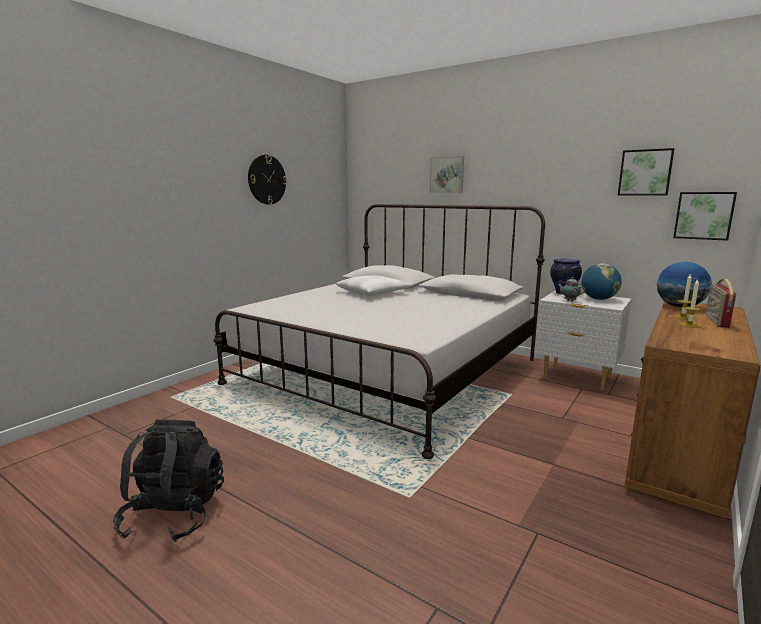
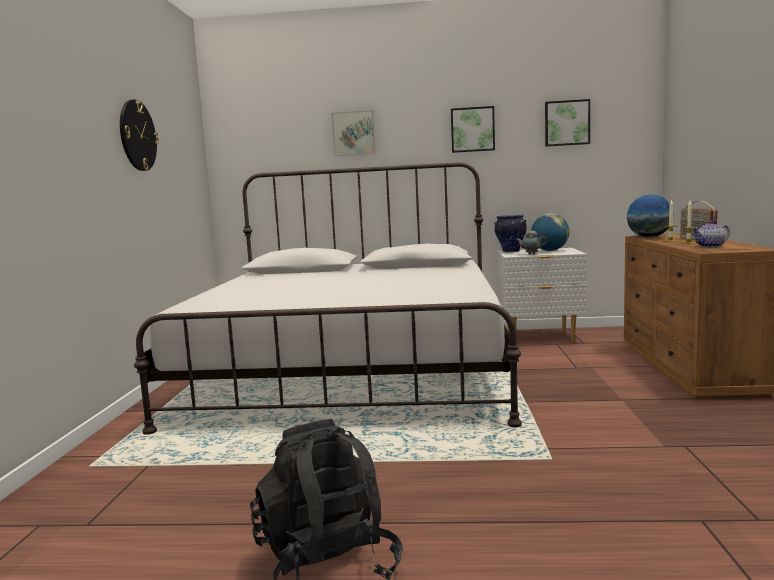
camera: 30 degrees left, 5 degrees down
white pillow [336,275,412,296] -> none
picture [673,192,737,241] -> picture moved to [451,106,495,153]
none -> teapot [692,221,730,248]

